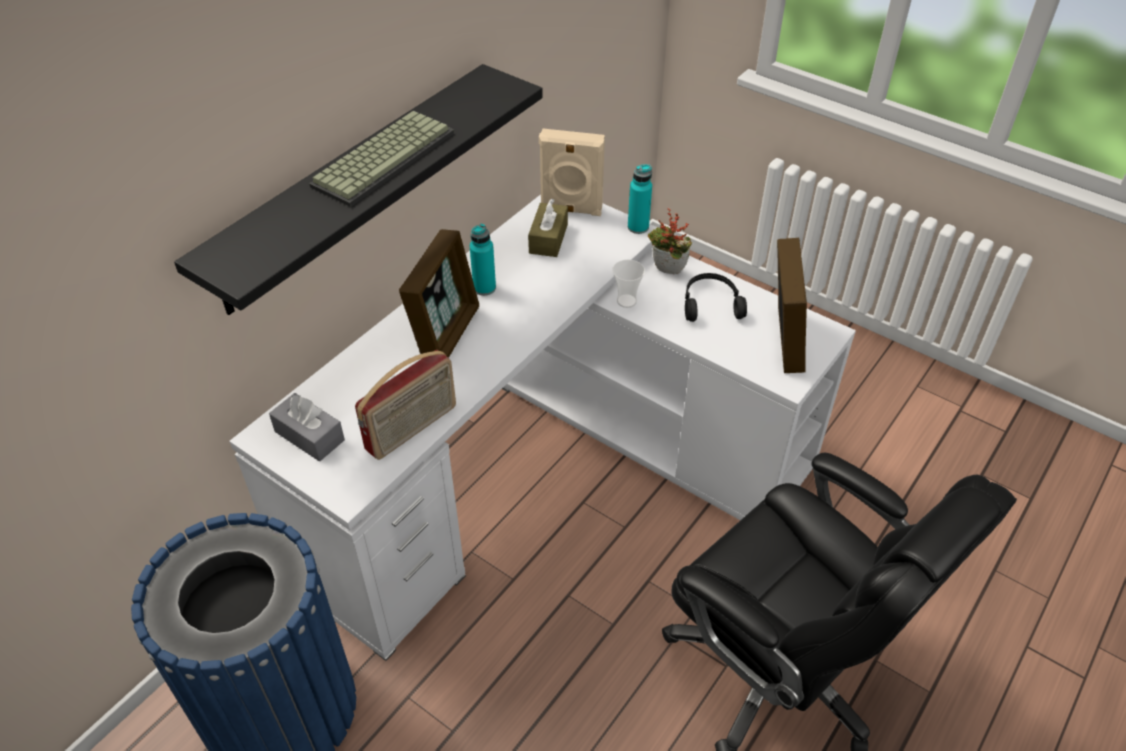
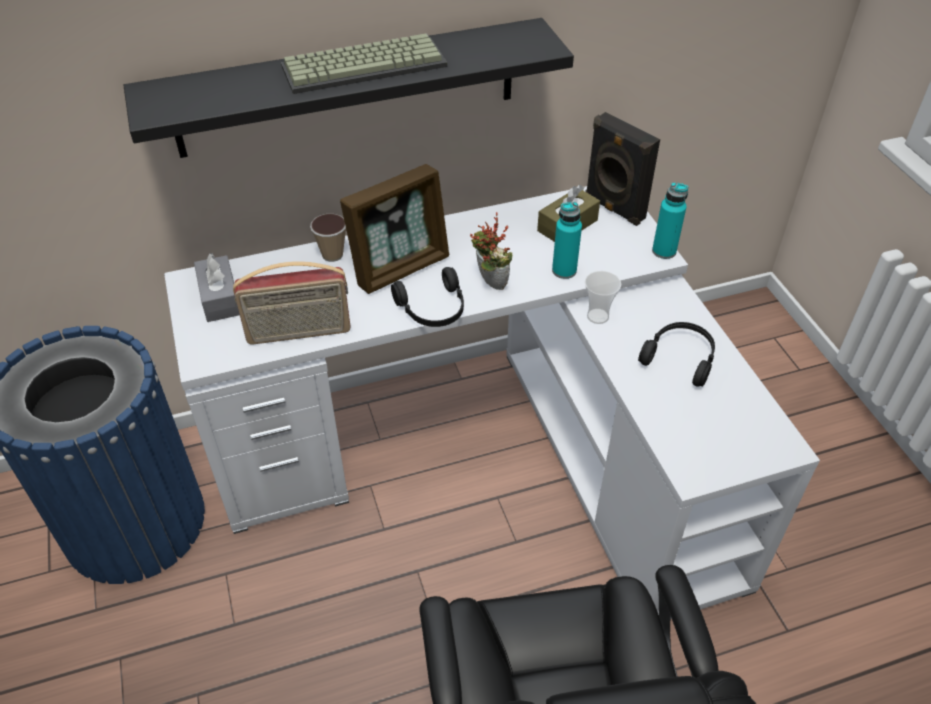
camera: 35 degrees right, 0 degrees up
turquoise bottle [470,224,496,296] -> turquoise bottle moved to [552,202,582,279]
beige speaker [539,129,605,216] -> black speaker [586,112,660,226]
potted plant [648,208,692,274] -> potted plant moved to [470,212,512,290]
picture frame [777,238,807,373] -> none
none -> cup [310,214,346,262]
none -> black headphones [391,267,464,327]

